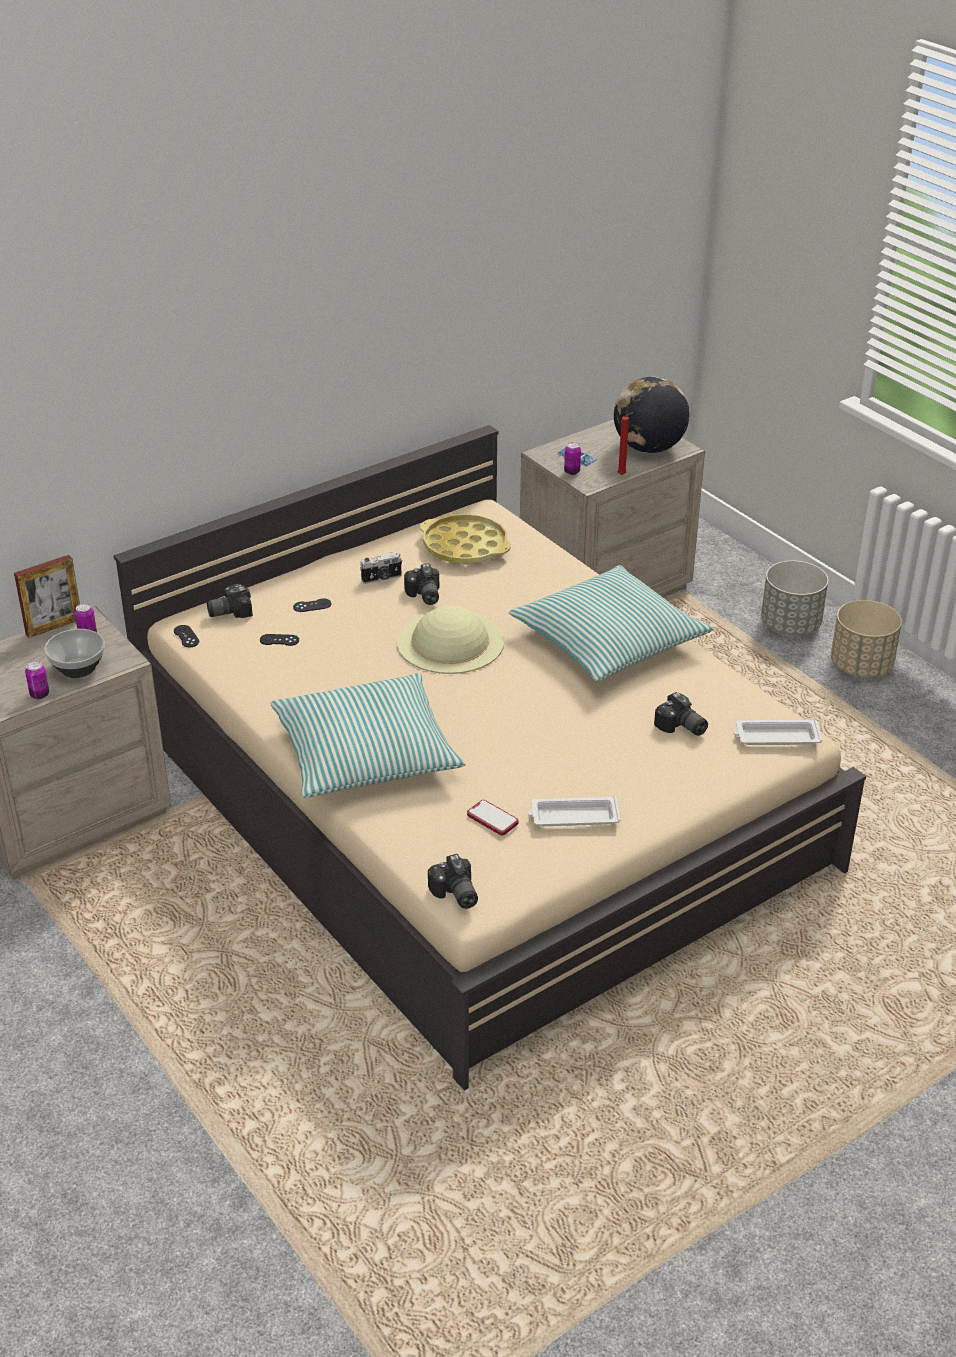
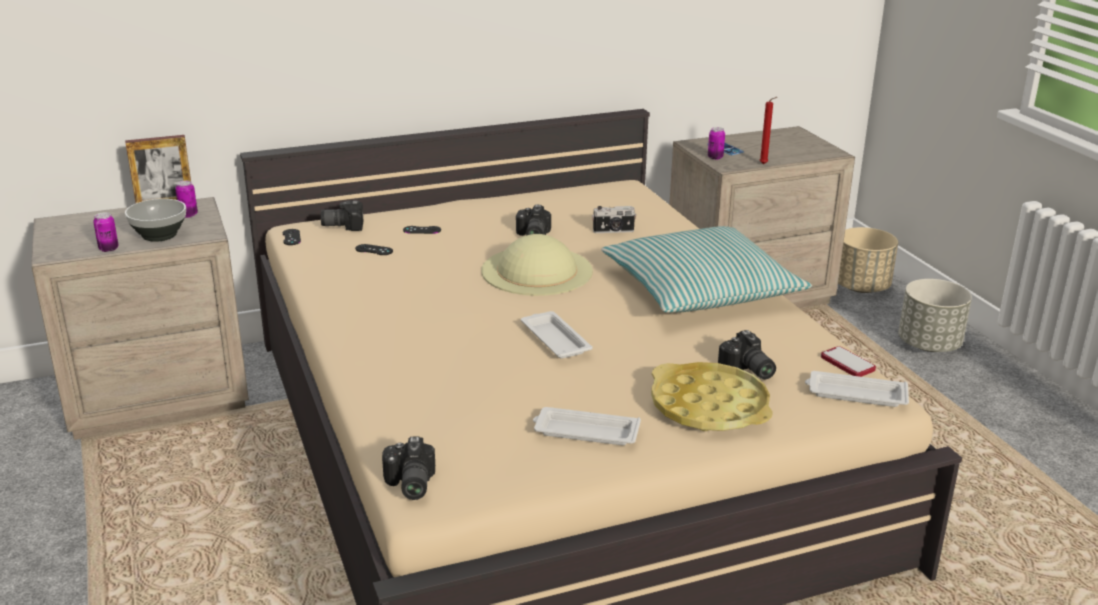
camera: 15 degrees right, 10 degrees down
pillow [270,673,466,798] -> none
camera [360,552,402,584] -> camera moved to [592,206,636,233]
yellow tray [420,514,511,565] -> yellow tray moved to [651,362,773,431]
phone [467,800,519,836] -> phone moved to [821,346,876,377]
globe [614,377,690,453] -> none
beige planter [831,600,902,677] -> beige planter moved to [838,227,898,293]
none -> white tray [521,311,593,359]

